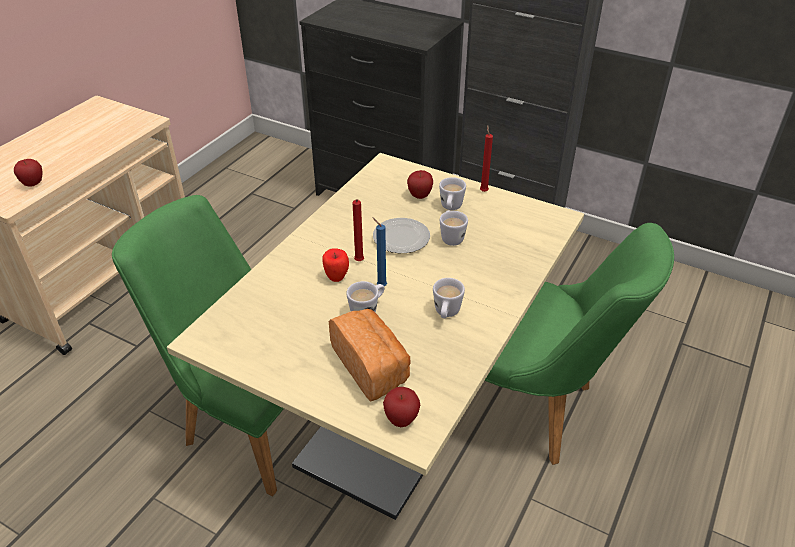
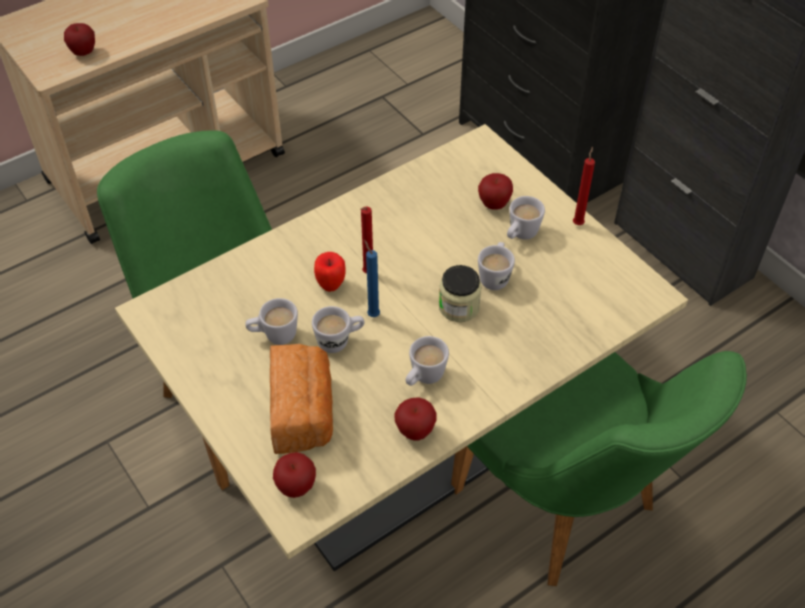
camera: 25 degrees right, 10 degrees up
plate [373,218,430,253] -> none
none -> white mug [245,298,298,345]
none -> apple [394,397,437,440]
none -> jar [439,265,482,322]

